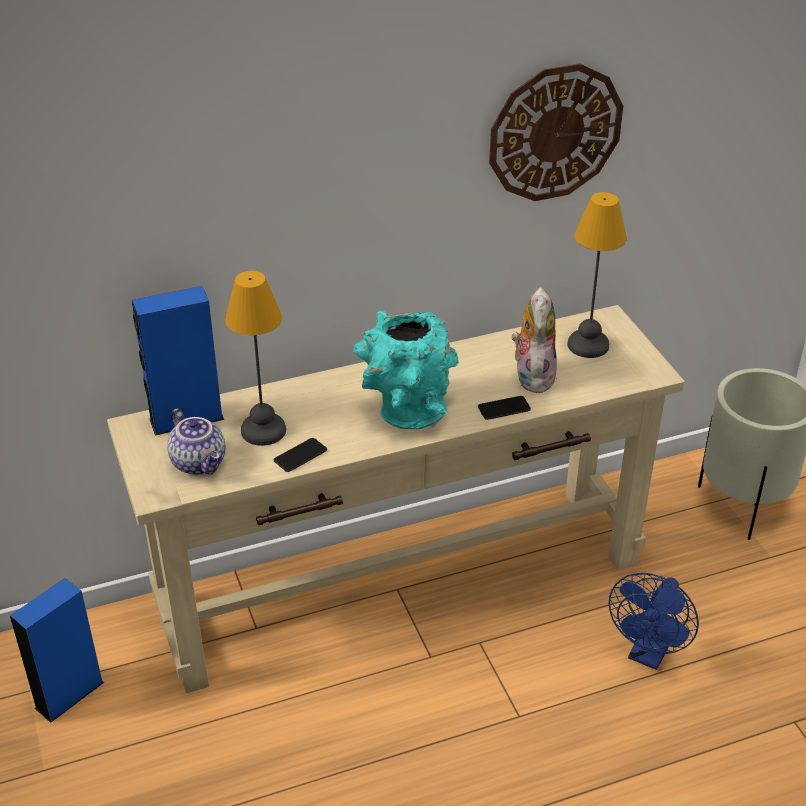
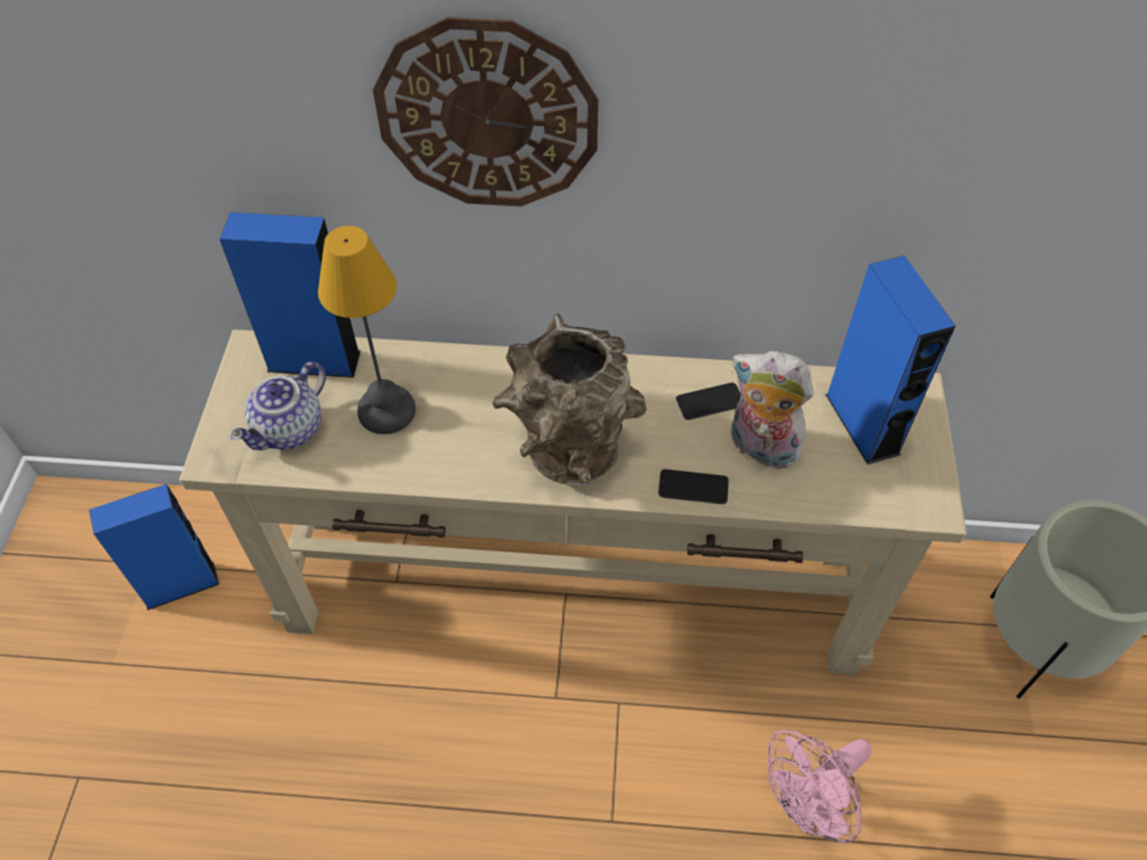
camera: 25 degrees right, 15 degrees up
teapot [167,409,226,475] -> teapot turned 45 degrees clockwise [231,362,326,450]
phone [274,438,327,472] -> phone moved to [676,383,741,420]
turquoise vase [353,311,459,429] -> brown vase [492,314,646,486]
wall clock [489,63,623,201] -> wall clock moved to [373,17,598,207]
plush toy [512,287,557,393] -> plush toy turned 90 degrees counterclockwise [731,351,814,468]
table lamp [567,192,627,358] -> blue speaker [825,255,955,465]
blue fan [609,573,699,670] -> pink fan [768,730,872,843]

